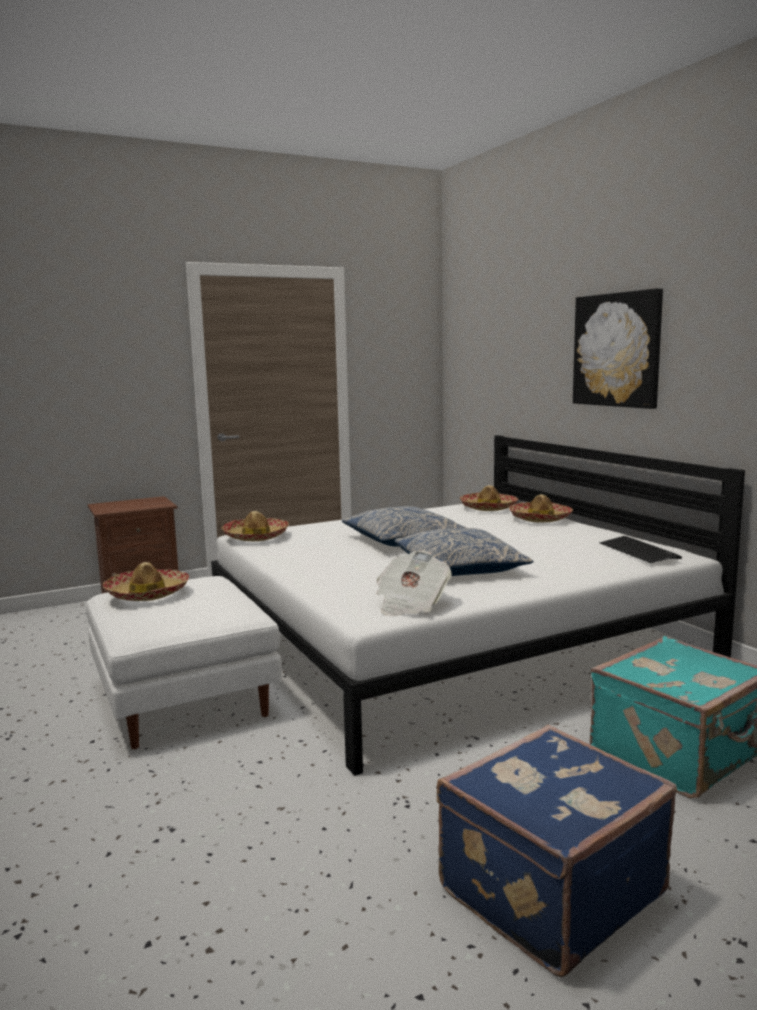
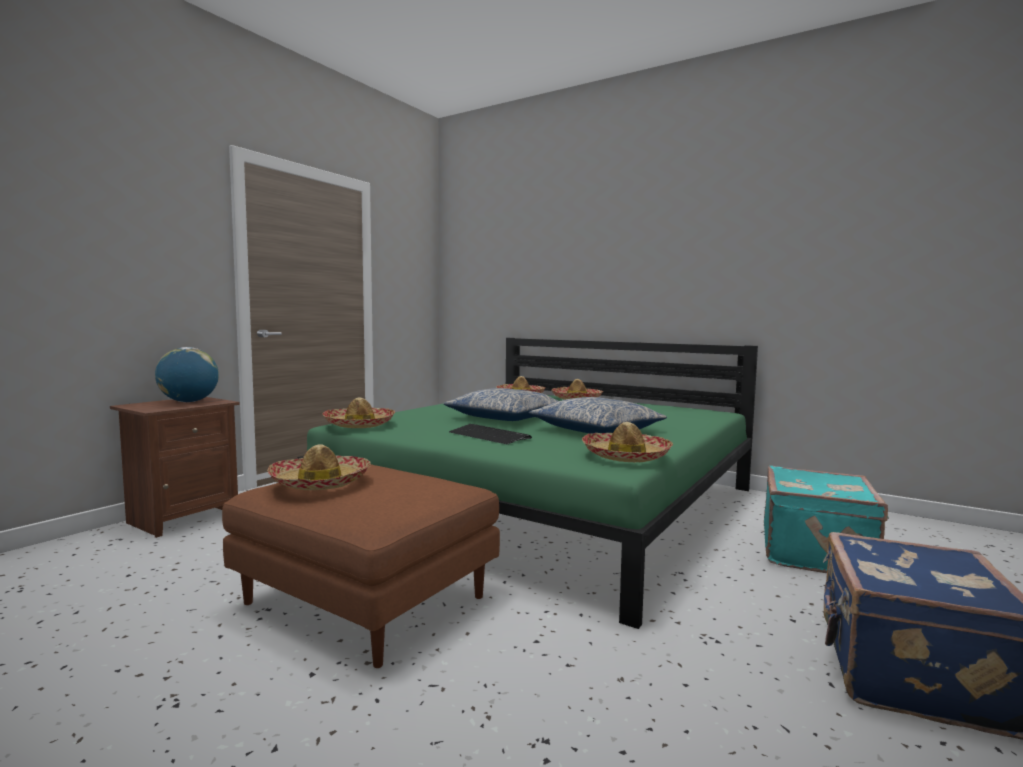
camera: 30 degrees left, 5 degrees down
white ottoman [86,576,282,749] -> brown ottoman [222,464,500,668]
white bed [211,435,745,776] -> green bed [297,338,758,629]
newspaper [376,551,452,616] -> hat [582,422,673,462]
picture [573,288,663,409] -> none
keyboard [600,536,682,563] -> keyboard moved to [449,424,532,444]
none -> globe [155,347,219,402]

